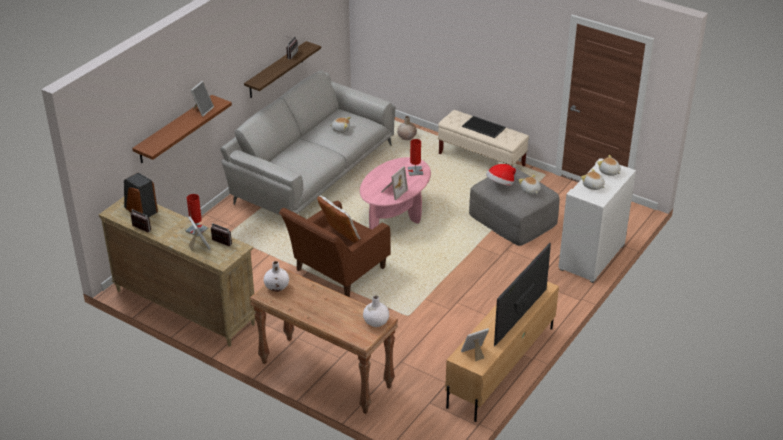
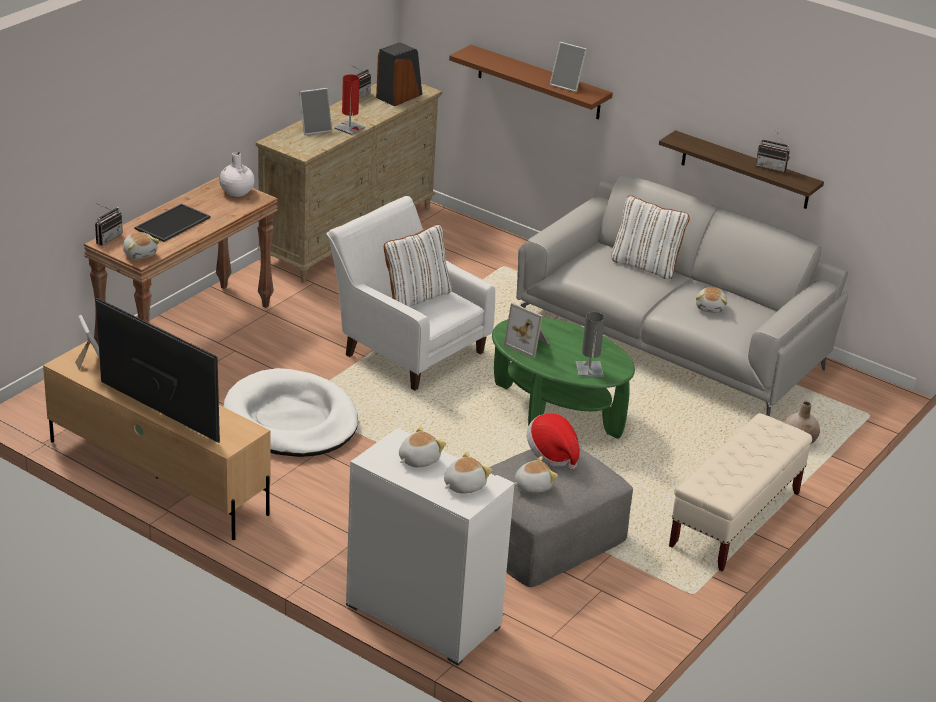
camera: 90 degrees right, 5 degrees down
radio [211,223,232,246] -> radio moved to [95,204,123,245]
brown armchair [279,201,391,297] -> white armchair [326,196,495,391]
pink coffee table [360,157,431,230] -> green coffee table [492,317,635,439]
white vase [363,295,389,327] -> plush toy [123,232,160,259]
red table lamp [408,139,423,176] -> grey table lamp [576,312,605,377]
tray [462,116,506,138] -> tray moved to [135,203,211,242]
none -> white dog bed [223,368,358,457]
none -> white pillow [611,195,689,280]

